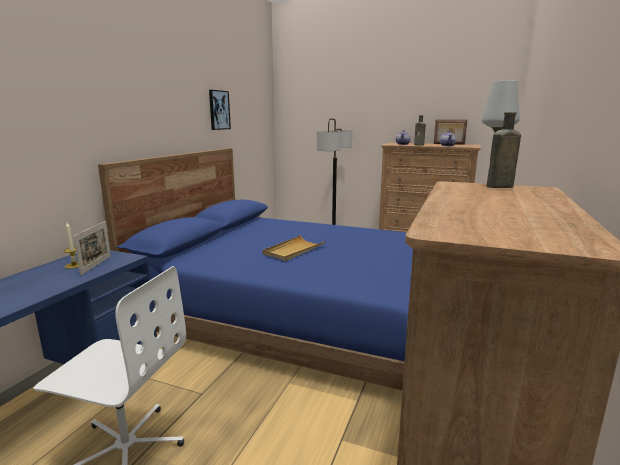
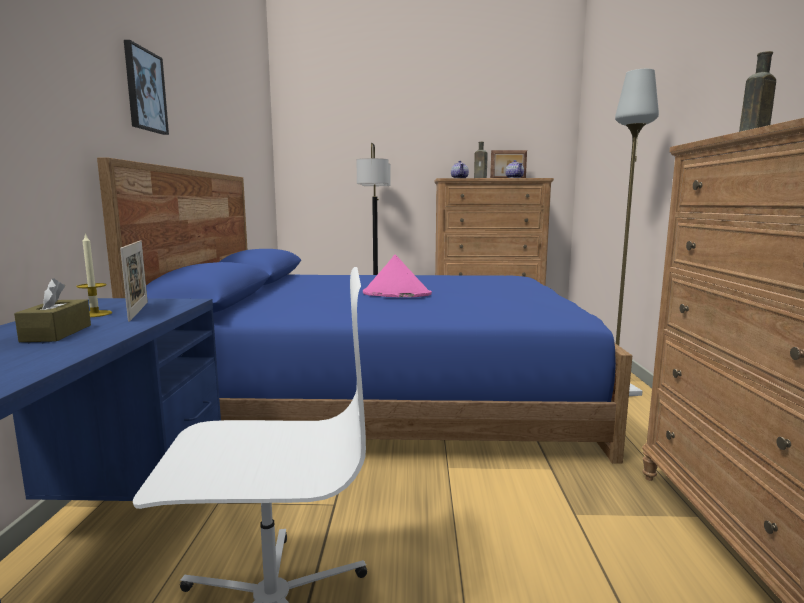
camera: 20 degrees left, 5 degrees down
picture [209,90,231,130] -> picture moved to [124,40,169,135]
beige tray [262,235,326,261] -> pink hat [363,255,432,297]
none -> brown tissue box [14,278,91,342]

